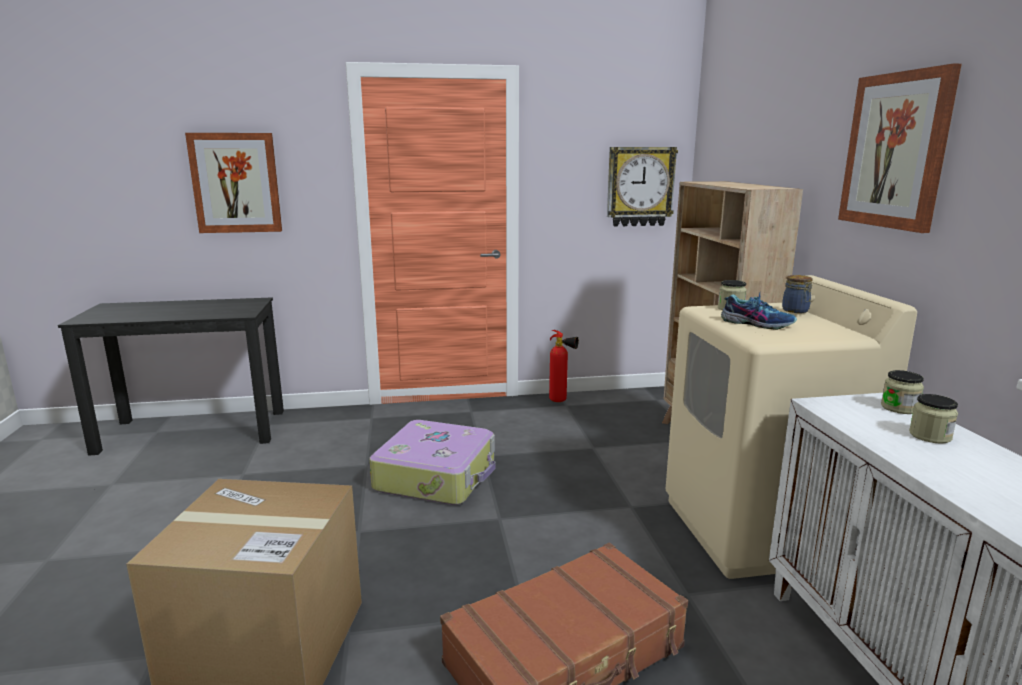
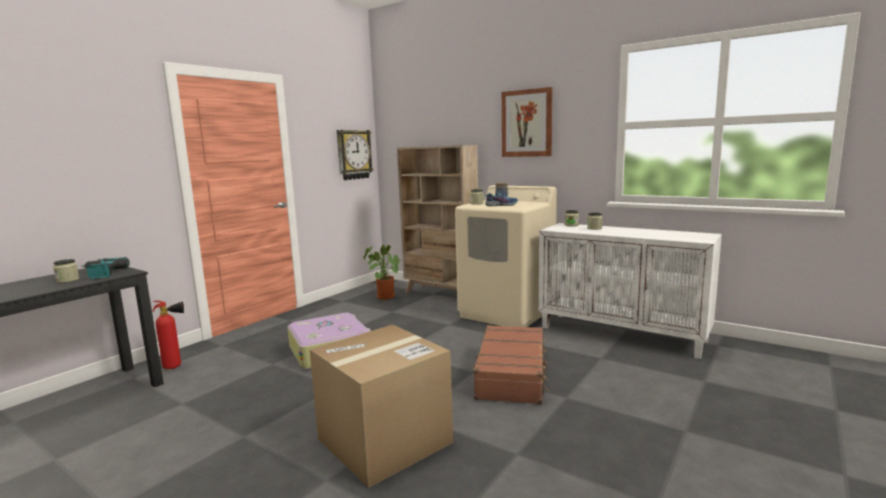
camera: 45 degrees left, 5 degrees down
picture [185,133,282,233] -> none
fire extinguisher [549,330,579,402] -> fire extinguisher moved to [153,301,184,369]
none -> jar [53,259,79,283]
none -> power drill [82,257,130,279]
none -> potted plant [363,244,401,300]

